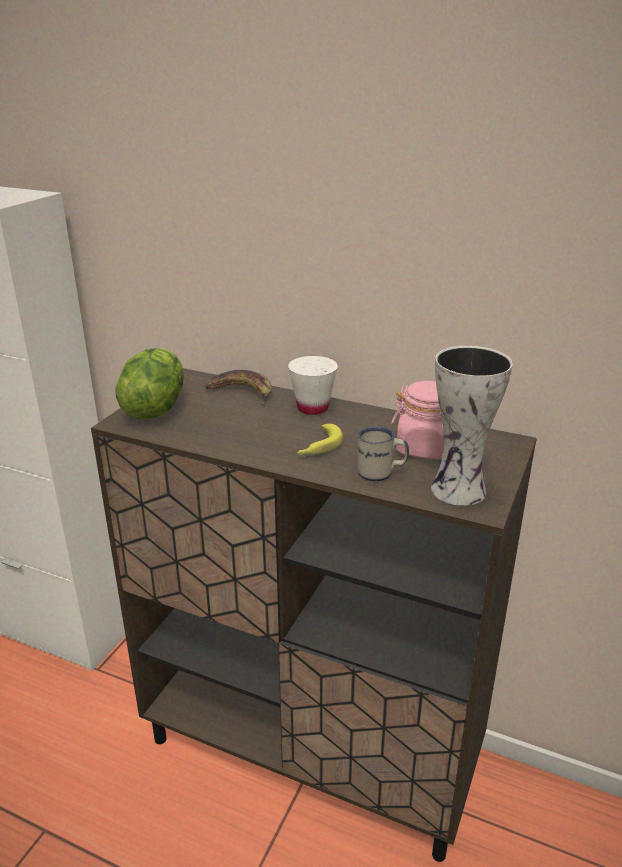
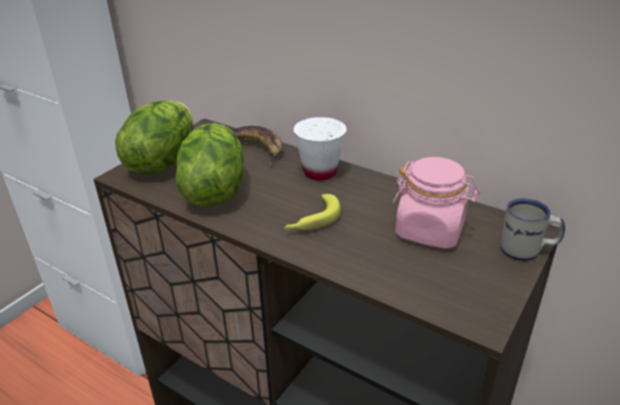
camera: 10 degrees right, 5 degrees up
white mug [357,426,409,481] -> white mug moved to [501,198,565,261]
vase [431,346,513,506] -> none
none -> lettuce [176,123,244,206]

